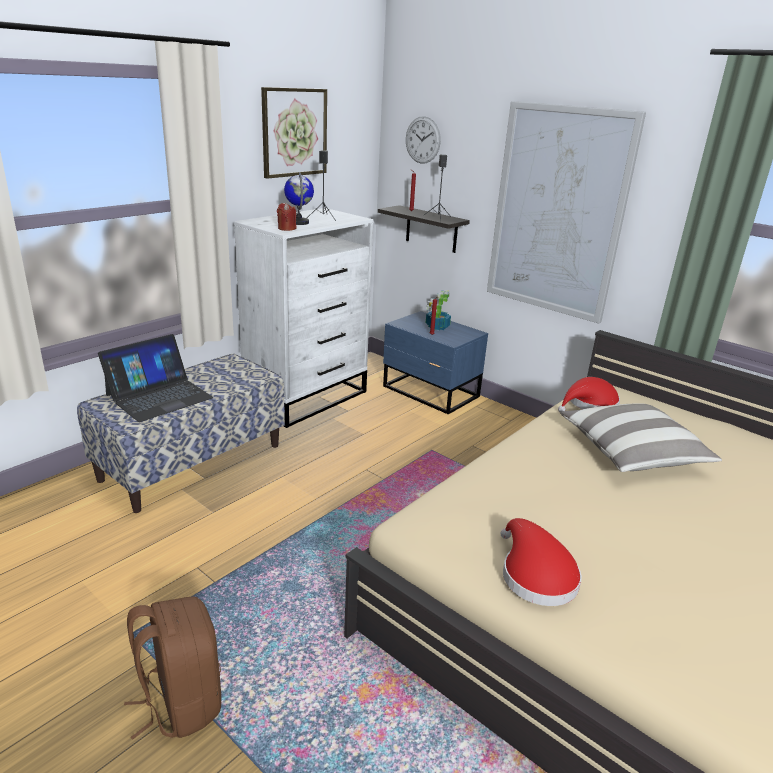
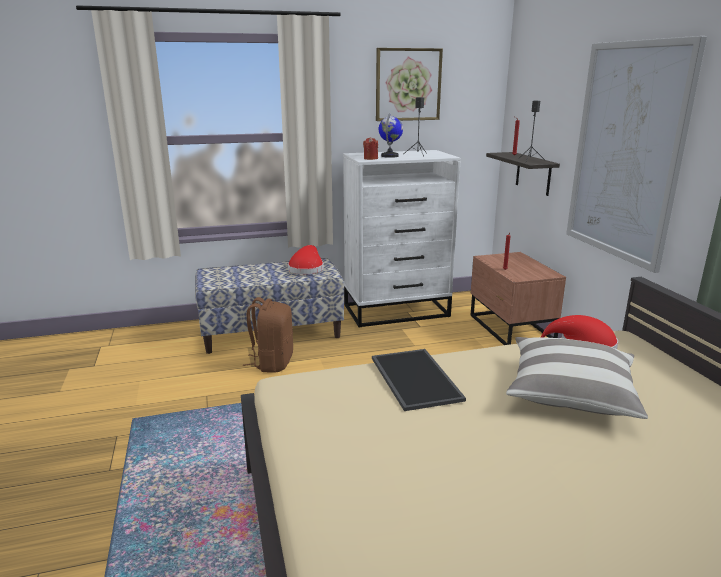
camera: 35 degrees right, 5 degrees down
laptop [98,334,213,422] -> none
brown backpack [124,597,221,740] -> brown backpack moved to [243,297,293,373]
blue nightstand [383,311,488,414] -> brown nightstand [470,252,566,345]
wall clock [406,116,441,163] -> none
potted plant [426,290,451,330] -> none
red hat [500,518,582,606] -> red hat moved to [288,245,324,274]
none -> tray [372,349,466,411]

